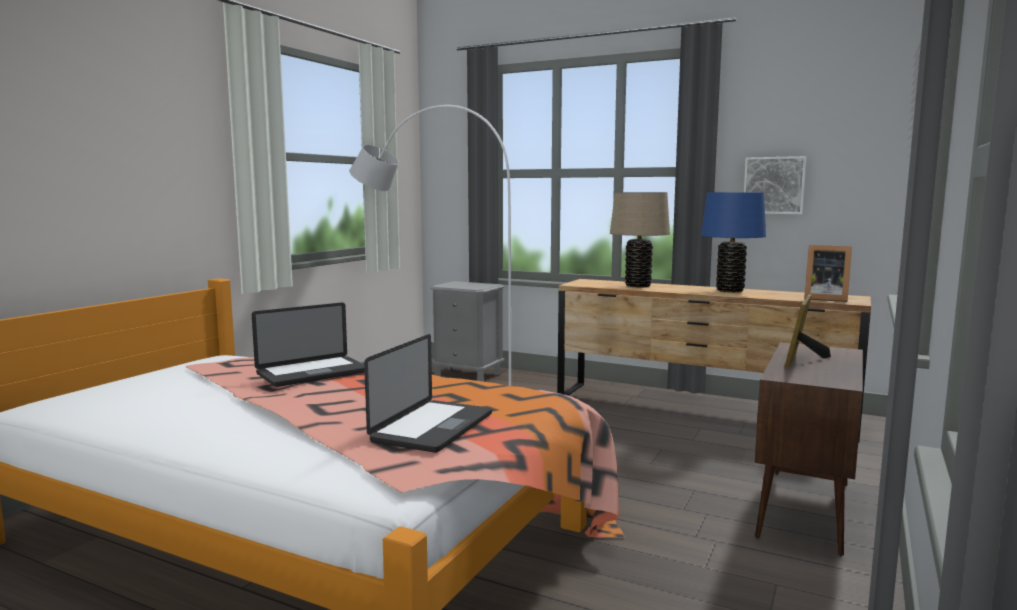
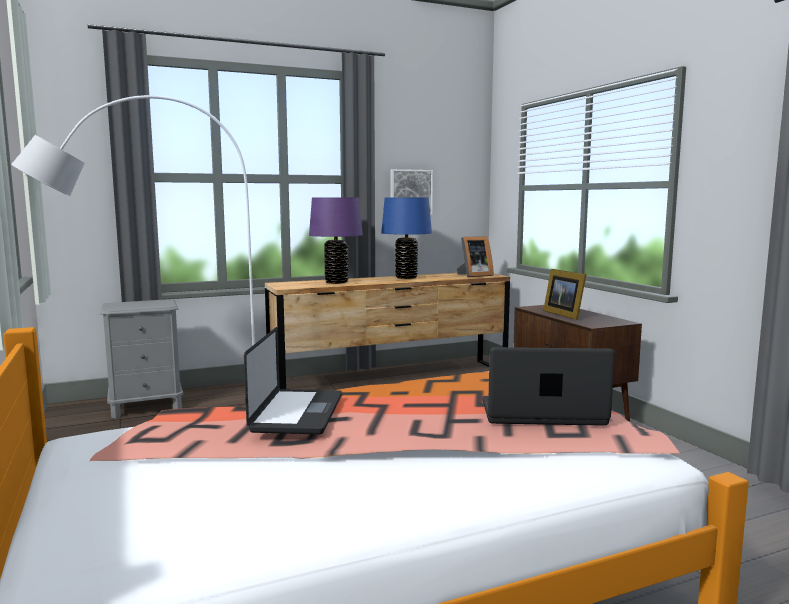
camera: 50 degrees left, 0 degrees up
laptop [364,334,492,453] -> laptop turned 60 degrees counterclockwise [482,347,615,426]
beige table lamp [610,192,670,287] -> purple table lamp [309,197,363,284]

